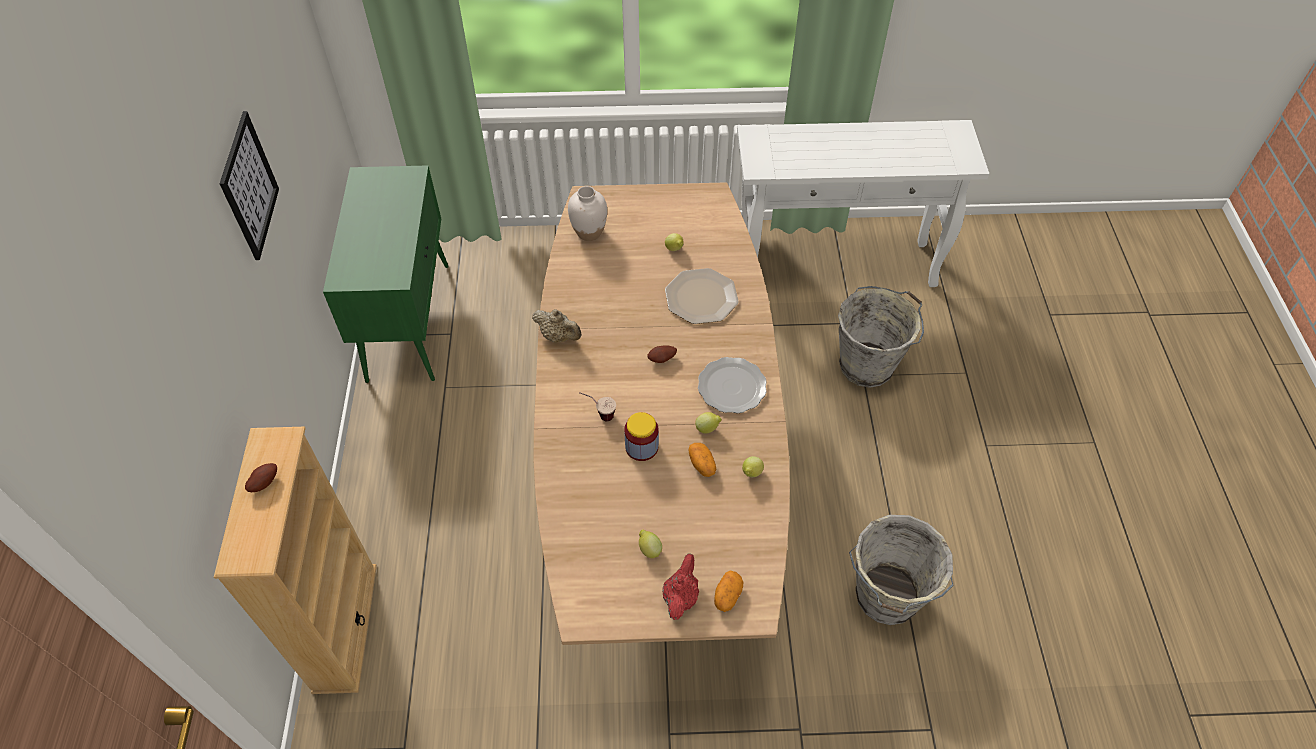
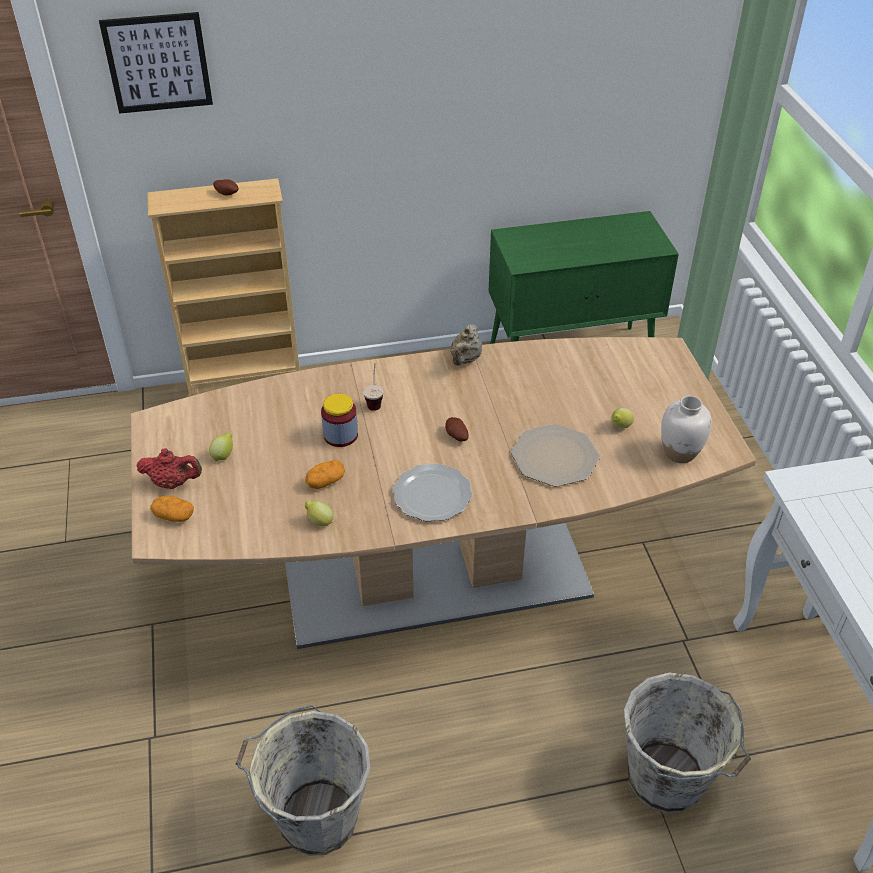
camera: 80 degrees right, 10 degrees down
picture [220,111,279,260] -> picture moved to [99,12,213,114]
white vase [568,186,607,241] -> white vase moved to [661,396,712,463]
lemon [695,412,722,434] -> none

